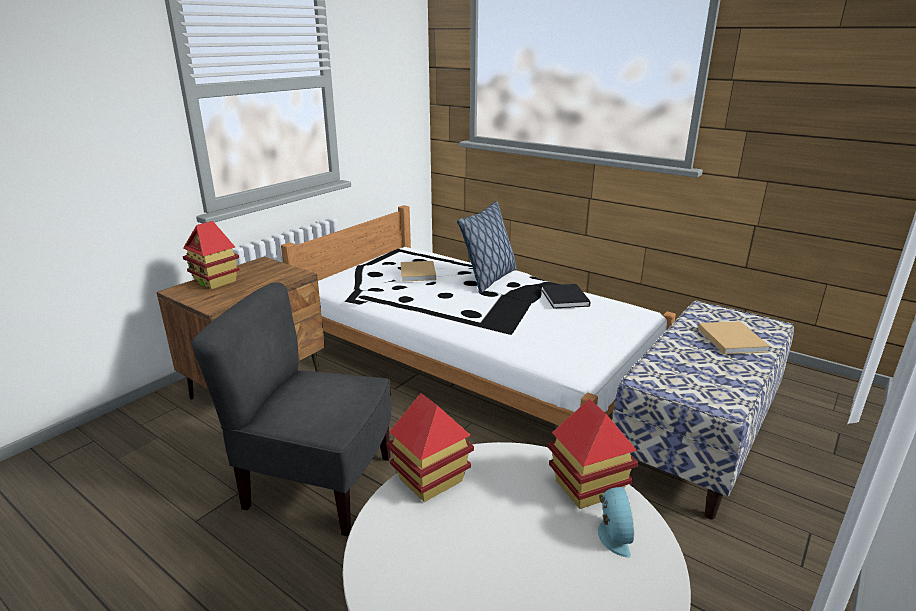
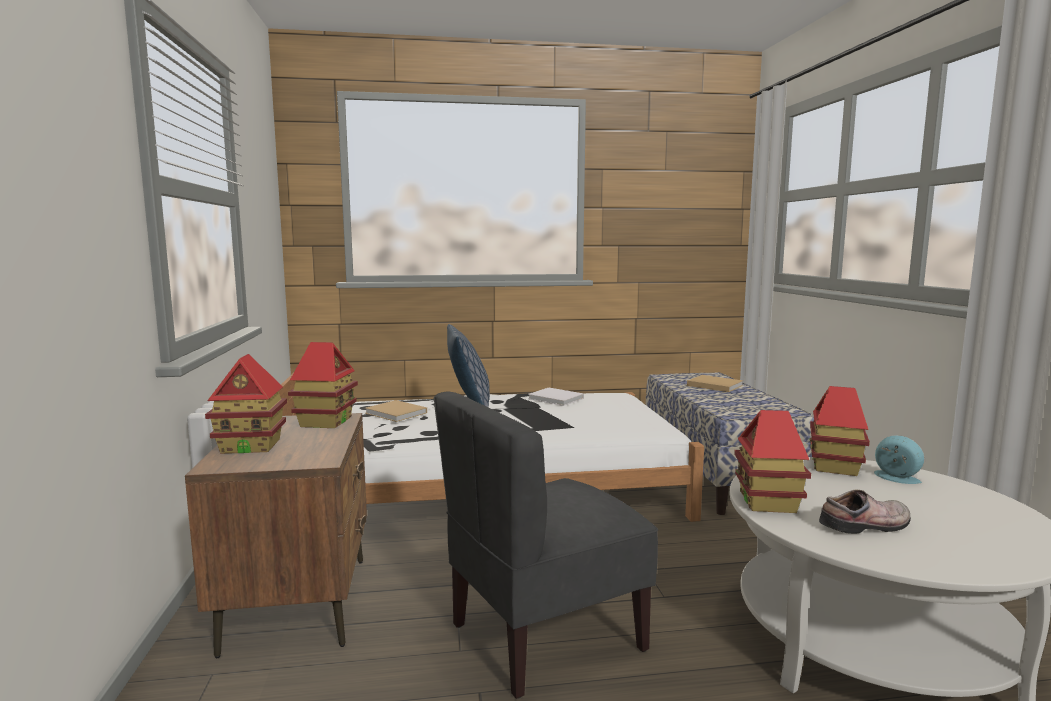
camera: 45 degrees left, 15 degrees down
black book [542,284,591,309] -> white book [528,388,584,406]
none -> toy house [288,342,358,428]
none -> shoe [819,490,911,534]

